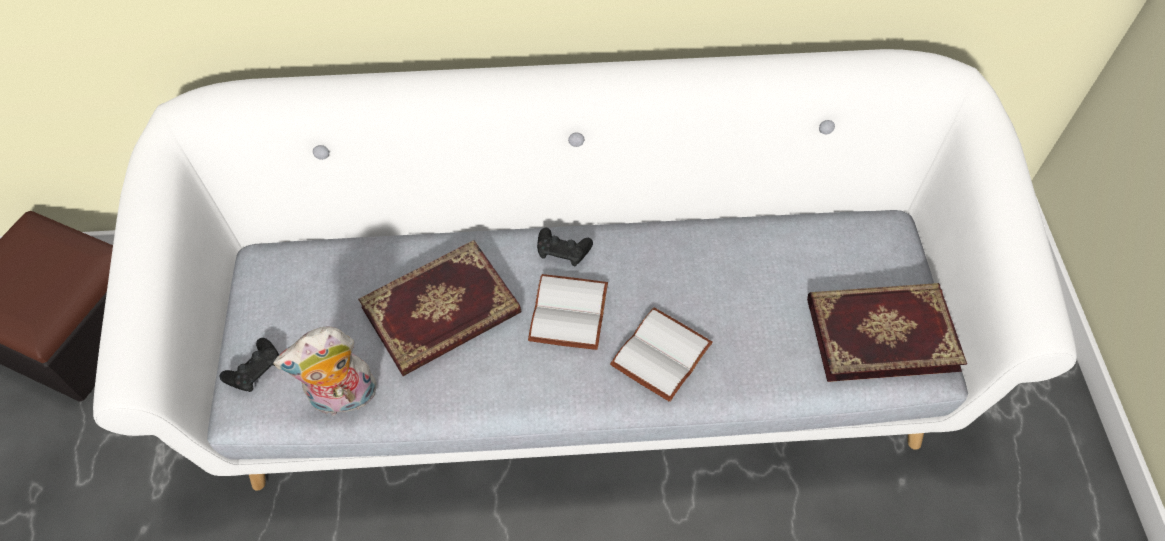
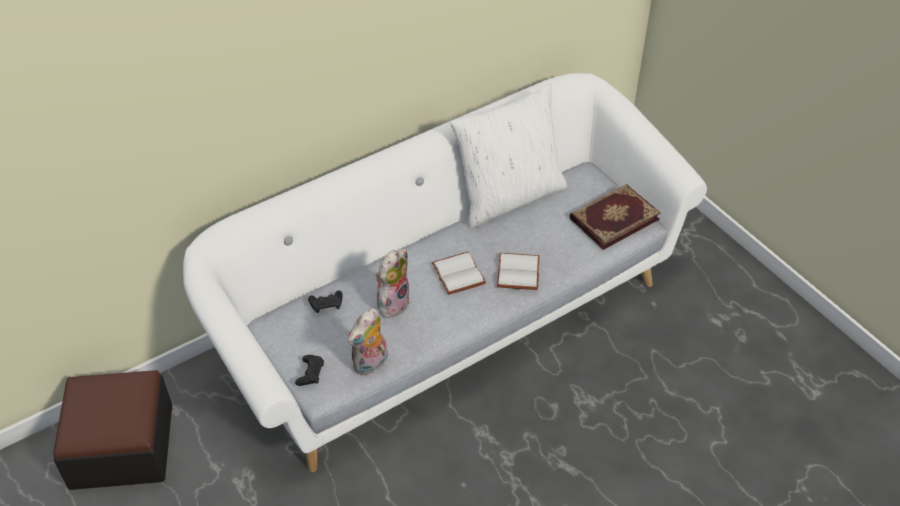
camera: 30 degrees left, 10 degrees down
book [358,240,521,376] -> plush toy [376,249,410,318]
black game controller [537,228,593,266] -> black game controller moved to [308,291,343,313]
none -> white pillow [450,83,567,229]

